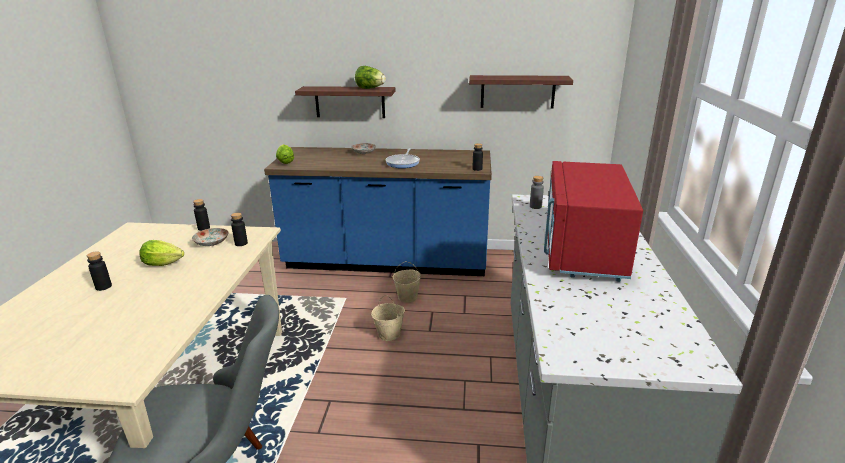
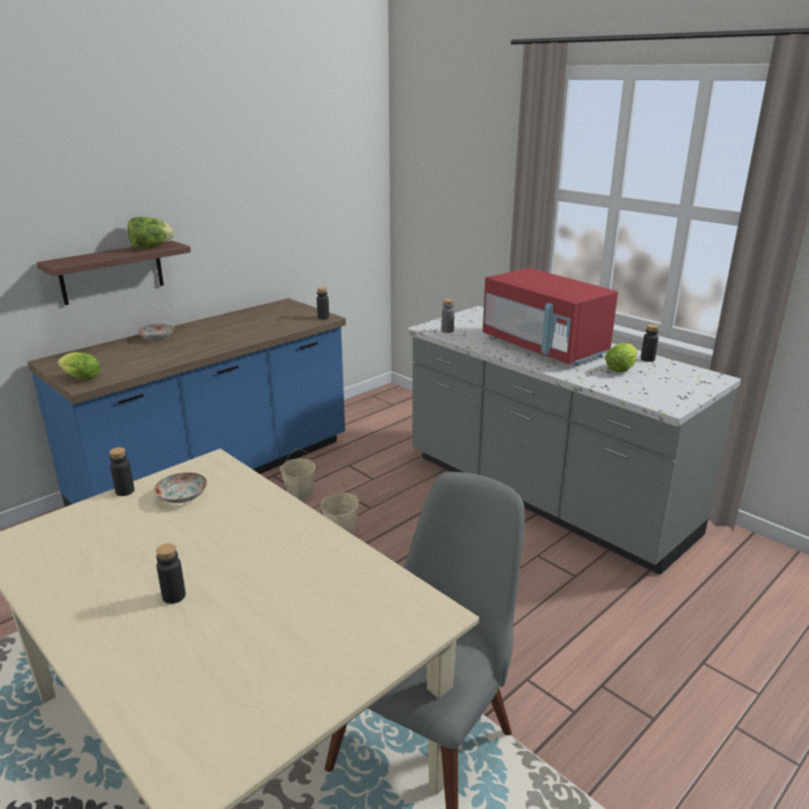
camera: 50 degrees left, 0 degrees up
lettuce [139,240,184,266] -> lettuce moved to [605,343,637,372]
black bottle [231,213,248,246] -> black bottle moved to [641,324,659,362]
frying pan [386,148,420,168] -> none
shelf [469,75,573,109] -> none

